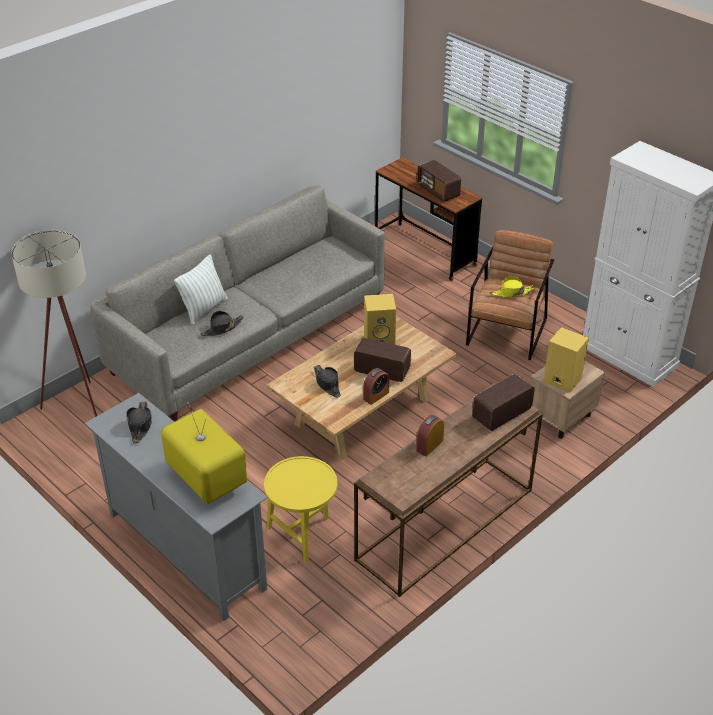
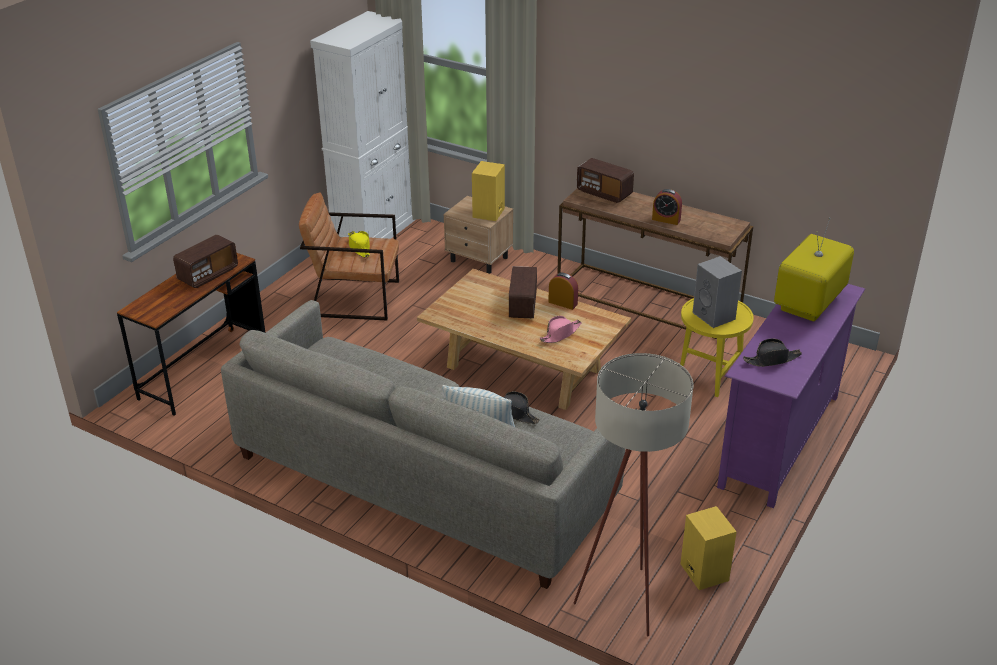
camera: 105 degrees left, 5 degrees down
grey tv stand [85,393,268,621] -> purple tv stand [717,284,865,508]
black hat [314,365,341,398] -> pink hat [540,316,582,343]
yellow speaker [364,294,396,345] -> yellow speaker moved to [680,506,737,590]
none -> grey speaker [693,256,742,328]

